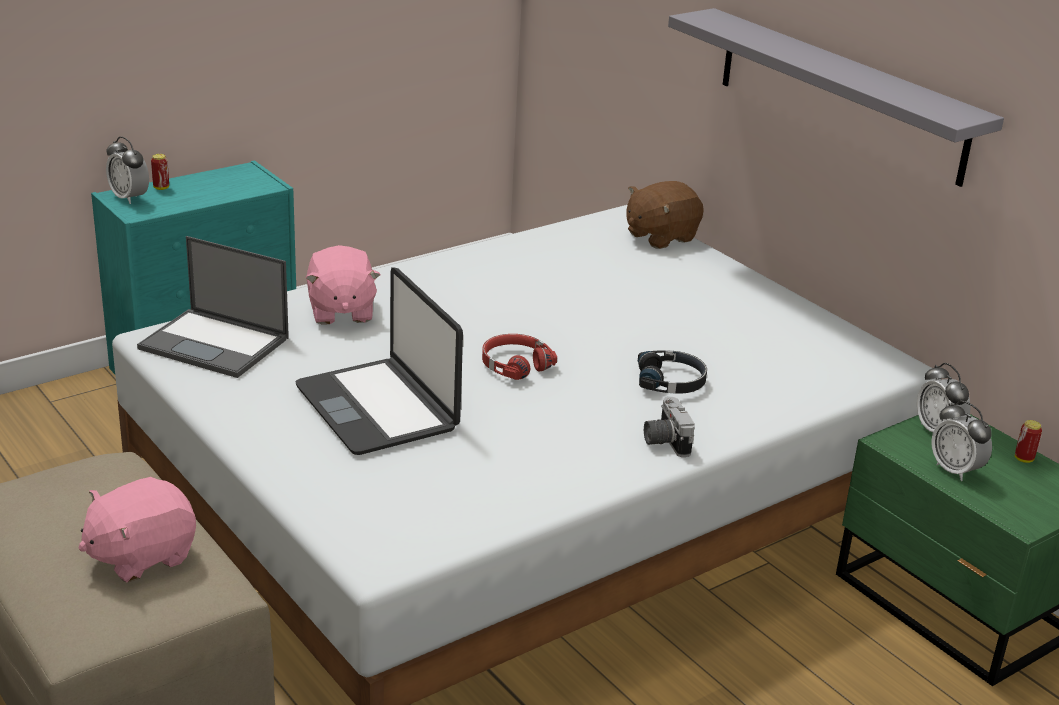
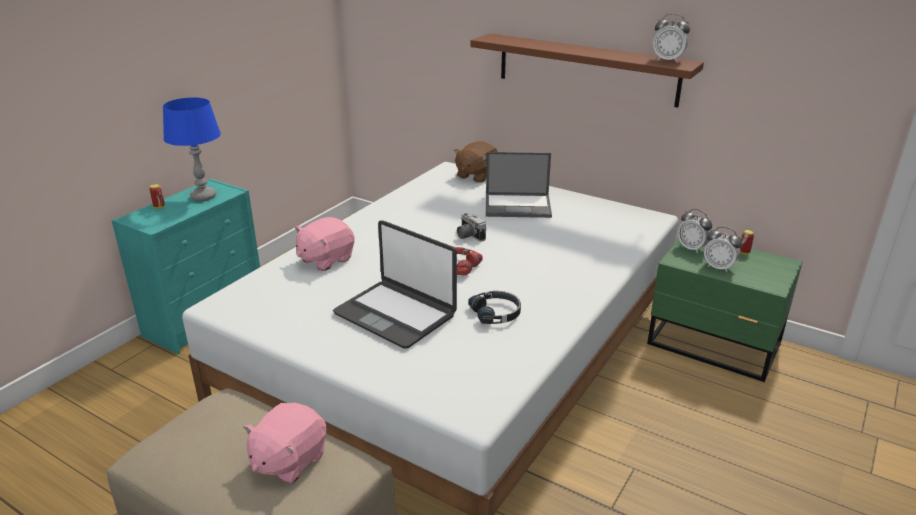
camera: 20 degrees left, 0 degrees up
alarm clock [106,136,149,204] -> alarm clock moved to [653,14,690,63]
laptop [137,236,289,378] -> laptop moved to [486,152,552,218]
pink plush toy [305,245,381,325] -> pink plush toy turned 75 degrees clockwise [295,217,355,271]
black headphones [638,350,707,394] -> black headphones moved to [468,291,521,324]
camera [644,397,695,457] -> camera moved to [457,212,486,241]
grey shelf [668,8,1004,187] -> brown shelf [470,33,704,108]
none -> blue table lamp [163,97,221,201]

